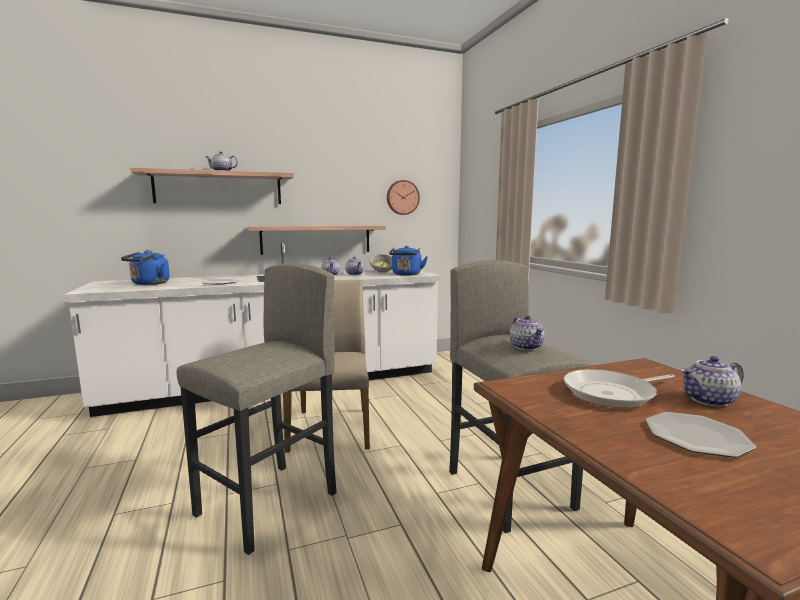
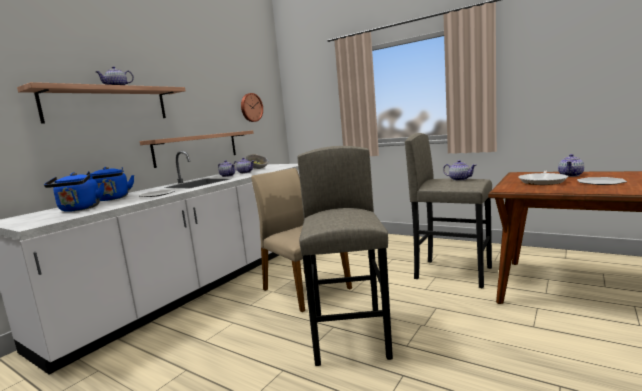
camera: 35 degrees left, 0 degrees up
blue kettle [389,246,427,276] -> blue kettle moved to [86,167,134,201]

